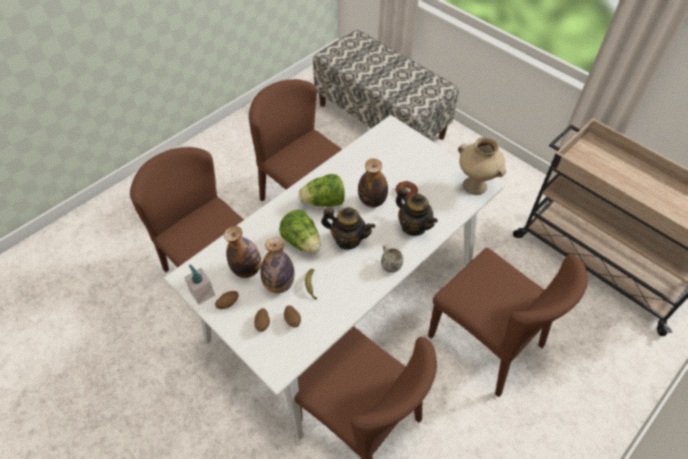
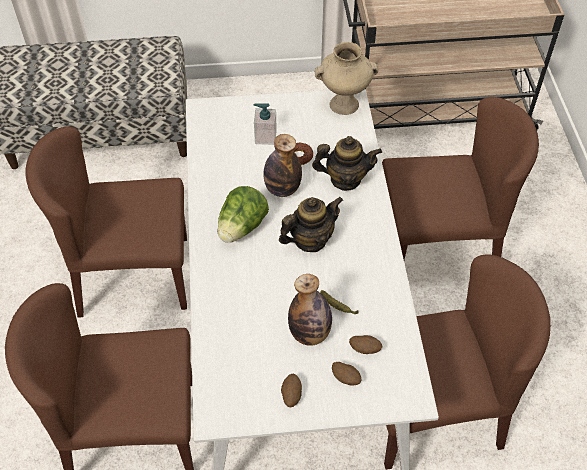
camera: 50 degrees left, 0 degrees up
soap dispenser [184,264,215,305] -> soap dispenser moved to [254,103,277,145]
bottle [224,226,261,278] -> none
lettuce [279,210,321,254] -> none
white mug [381,245,403,273] -> none

